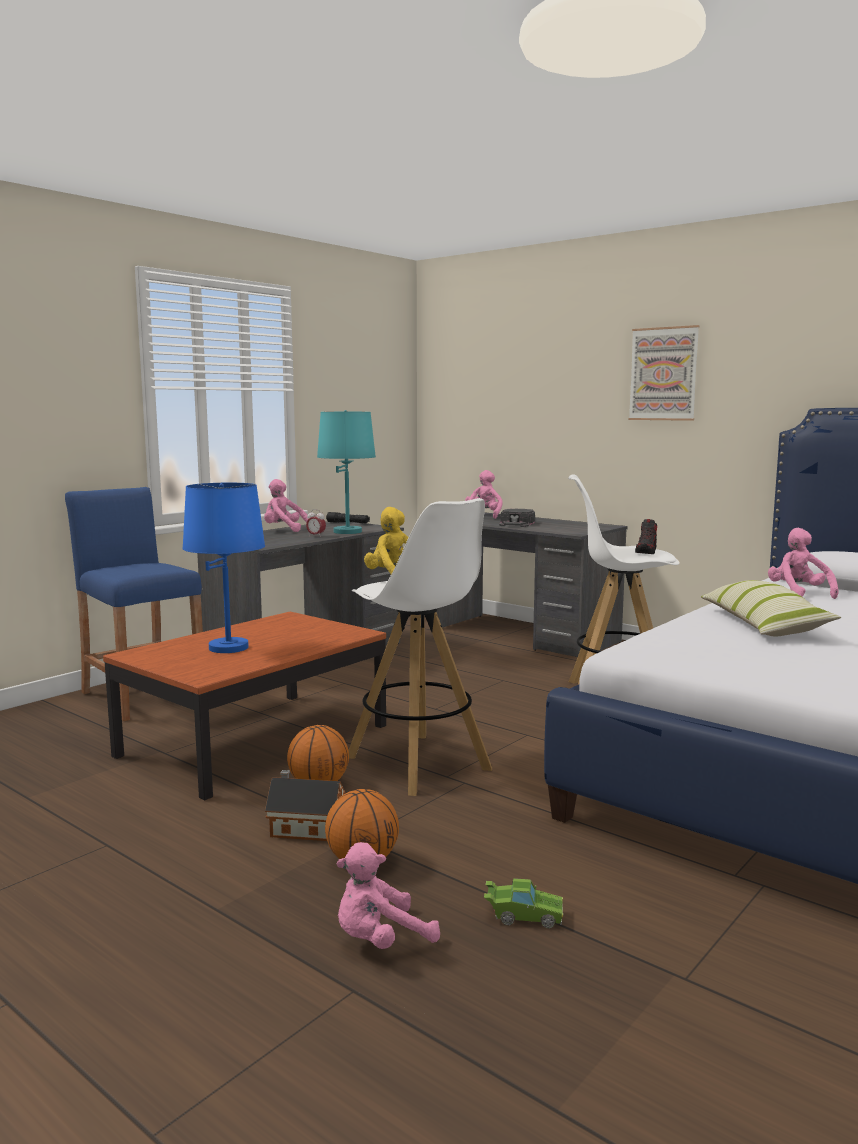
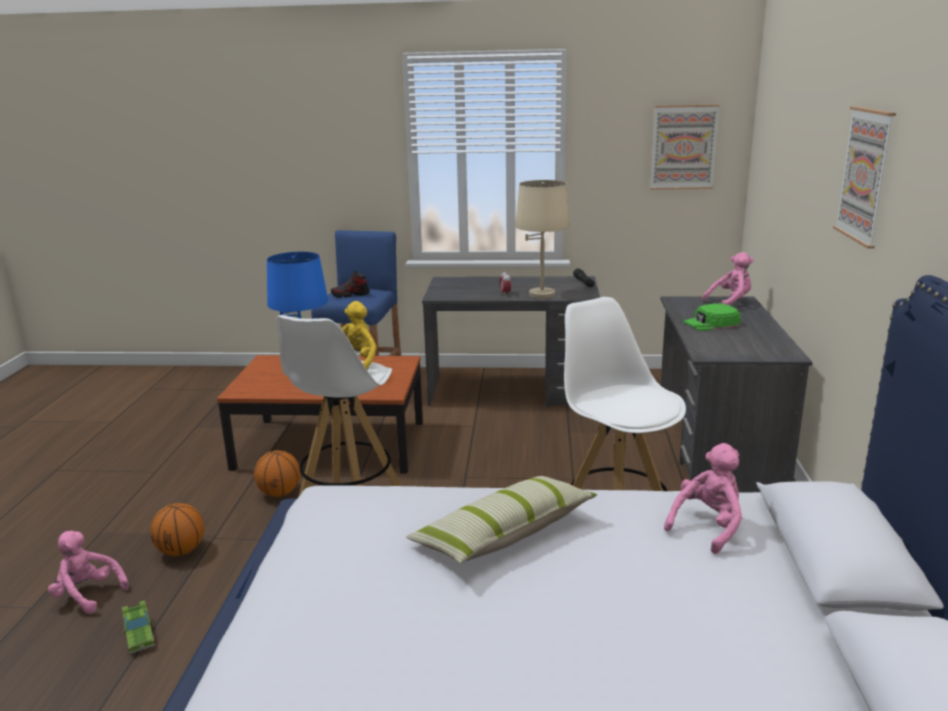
camera: 55 degrees right, 10 degrees up
pink plush toy [264,479,308,532] -> none
toy house [265,770,346,841] -> none
turquoise table lamp [317,410,376,534] -> beige table lamp [515,180,570,299]
black cap [499,509,535,527] -> green cap [683,303,741,331]
shoe [635,519,657,554] -> shoe moved to [331,271,370,298]
none -> picture [650,104,720,190]

